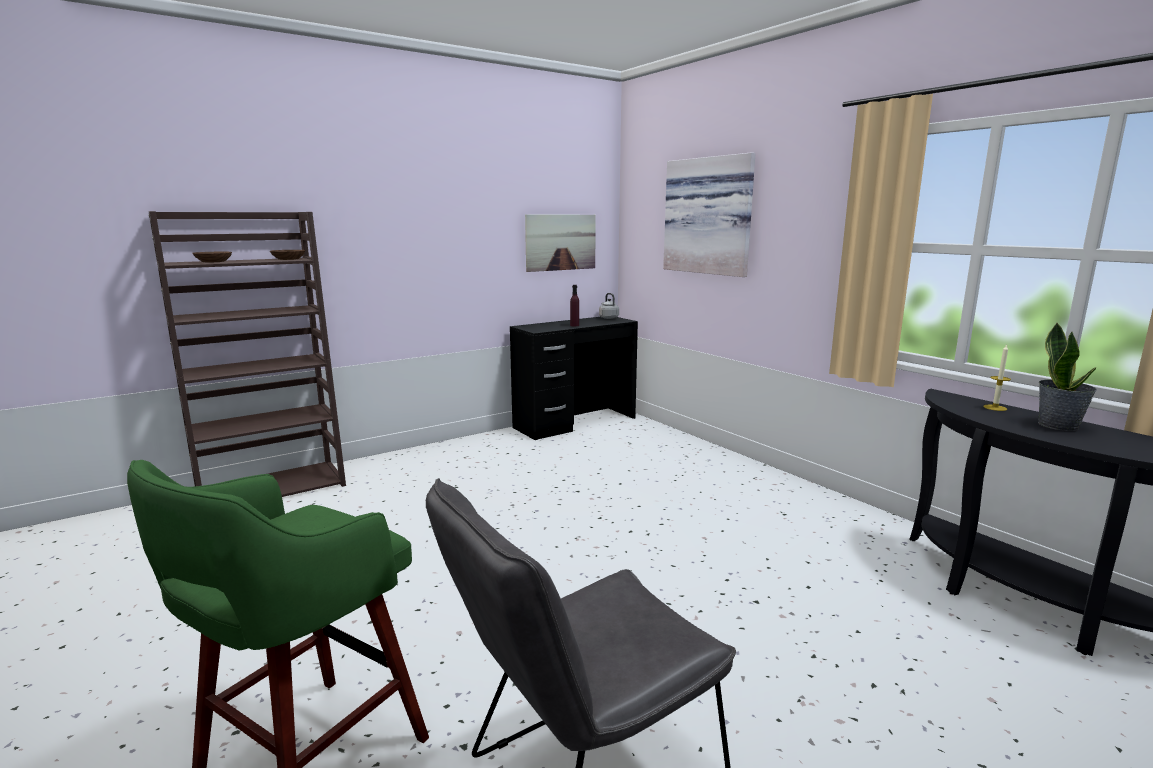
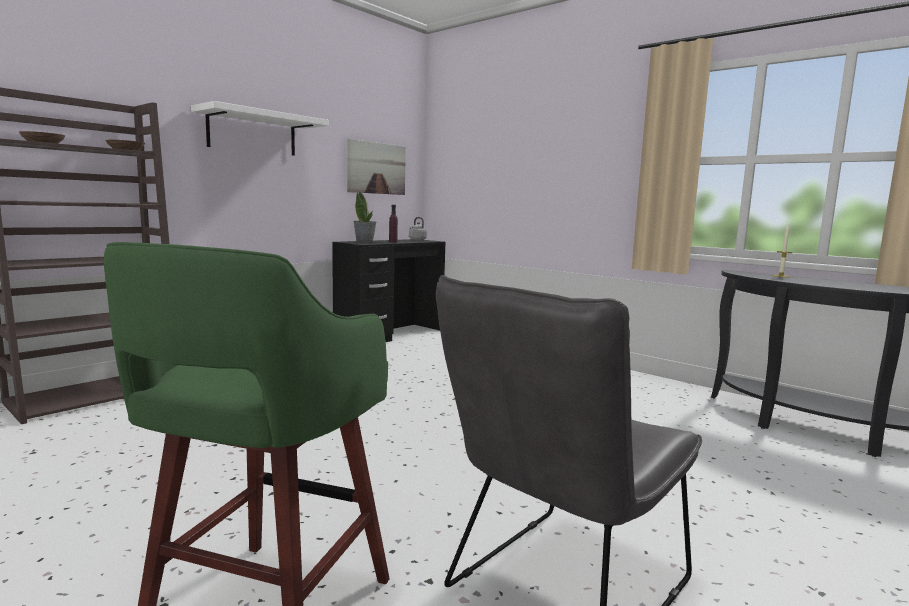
camera: 15 degrees left, 5 degrees down
picture [663,152,755,277] -> none
potted plant [1038,323,1097,431] -> potted plant moved to [353,191,376,243]
none -> white shelf [191,101,329,156]

